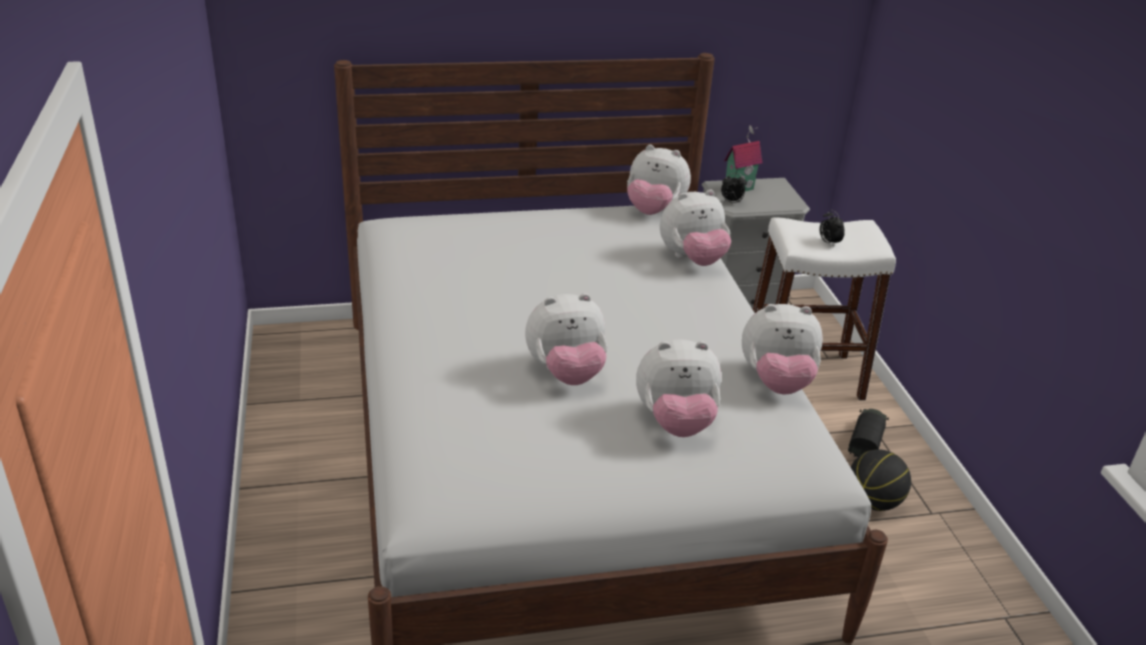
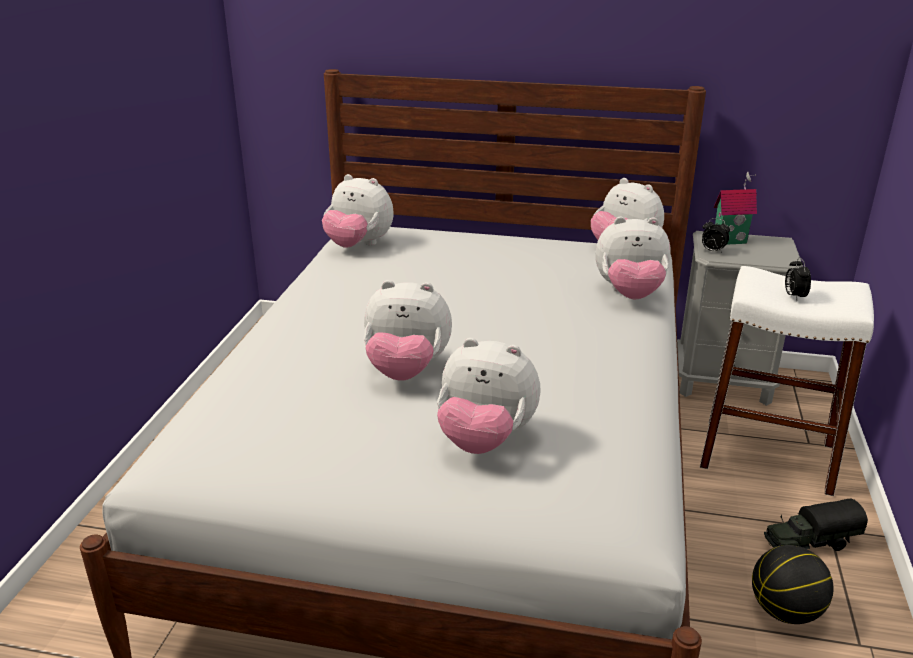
camera: 25 degrees right, 5 degrees down
plush toy [742,304,823,394] -> plush toy moved to [322,174,393,248]
toy truck [848,409,889,457] -> toy truck turned 150 degrees counterclockwise [764,499,868,551]

